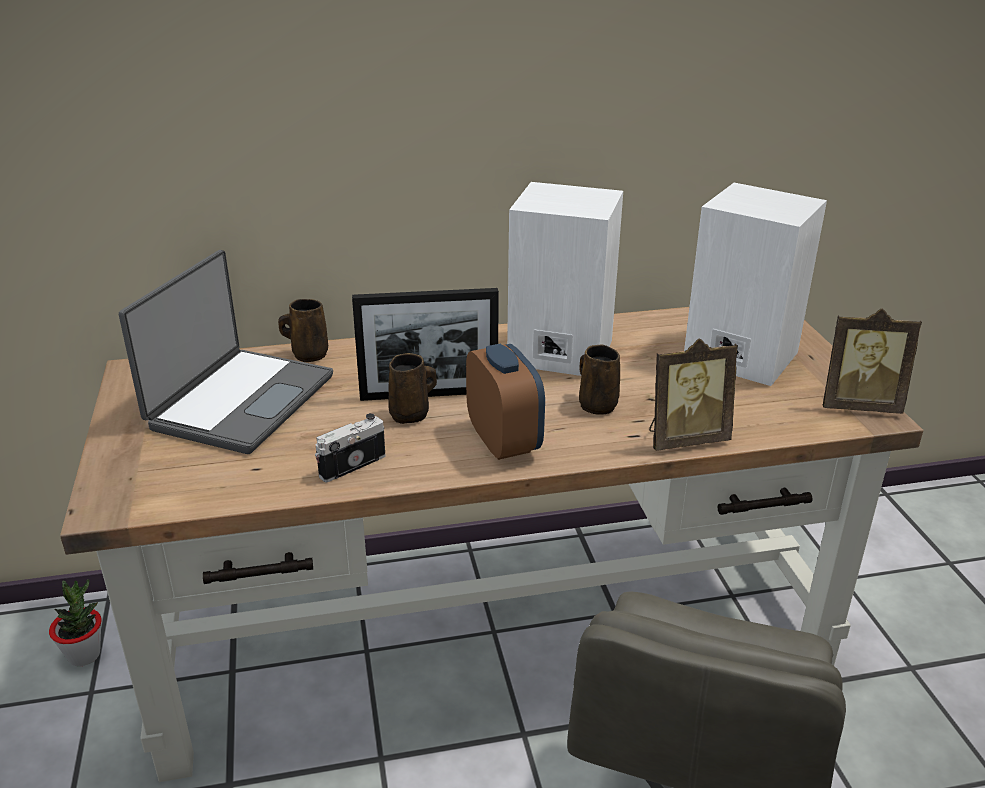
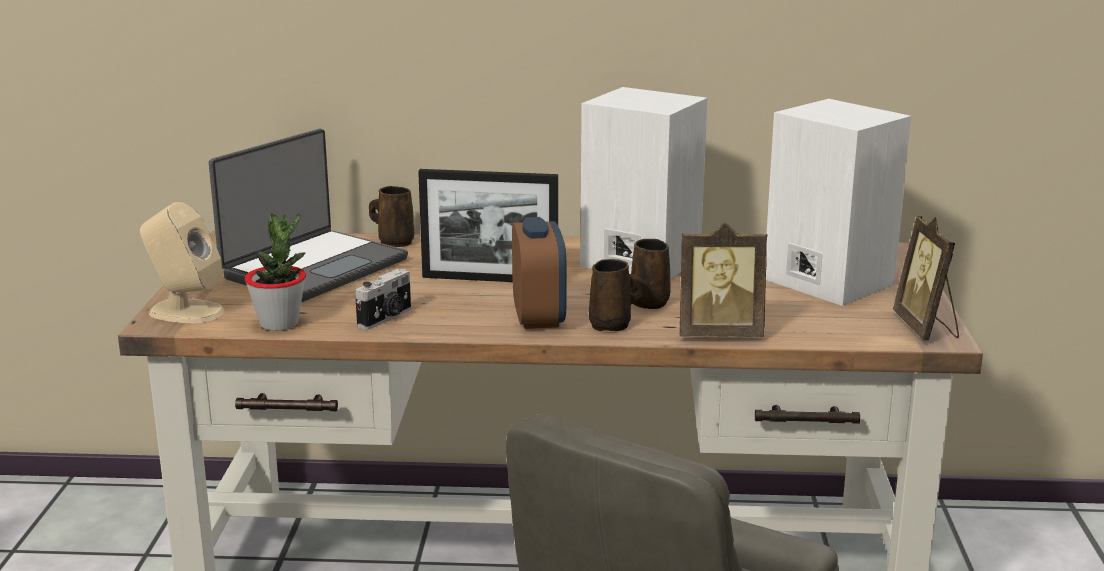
camera: 15 degrees right, 10 degrees down
potted plant [49,579,102,666] -> potted plant moved to [245,213,306,331]
camera [315,413,385,482] -> camera turned 150 degrees clockwise [355,269,411,330]
brown mug [388,353,437,424] -> brown mug moved to [589,259,642,331]
picture frame [823,308,922,414] -> picture frame turned 60 degrees clockwise [893,216,959,340]
none -> beige speaker [140,202,225,323]

